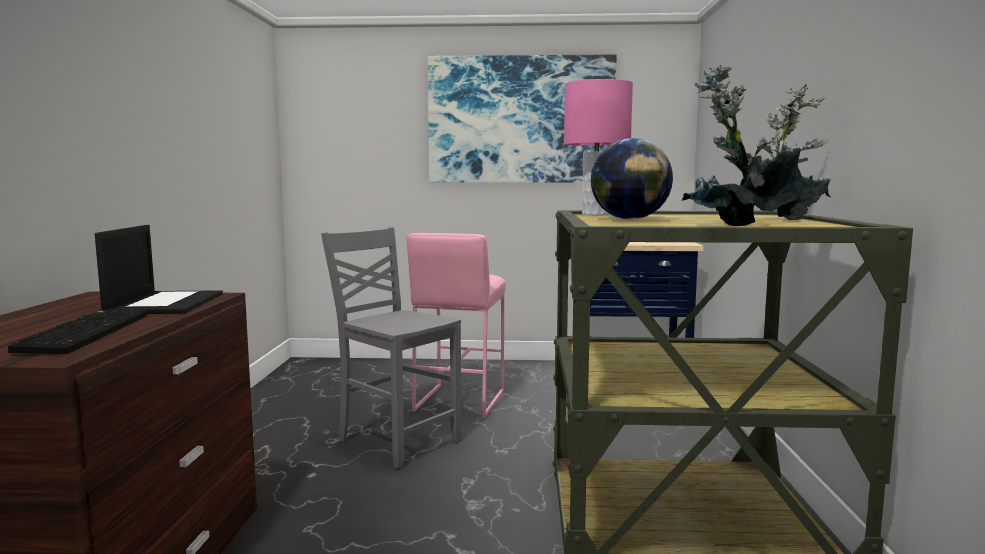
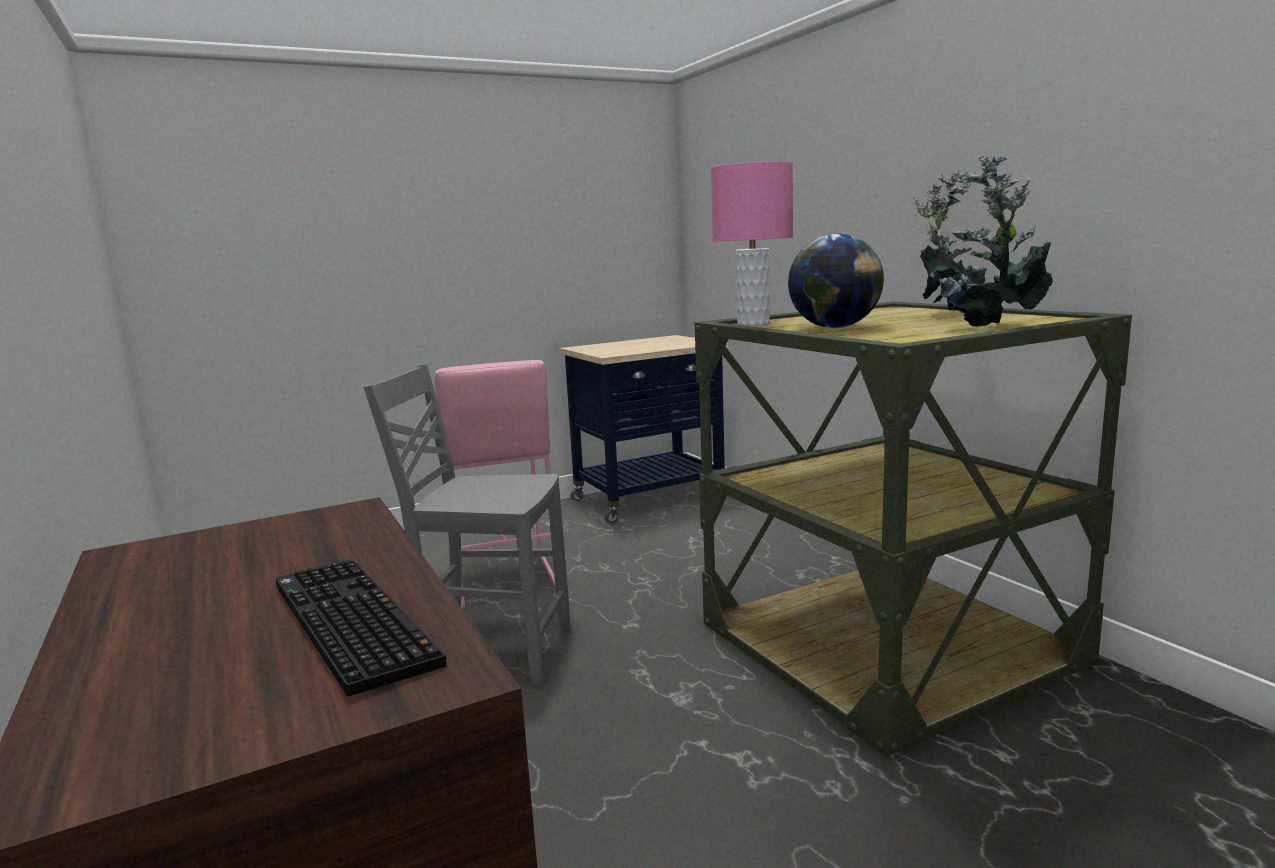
camera: 30 degrees left, 5 degrees up
laptop [95,225,223,314] -> none
picture [428,54,617,183] -> none

